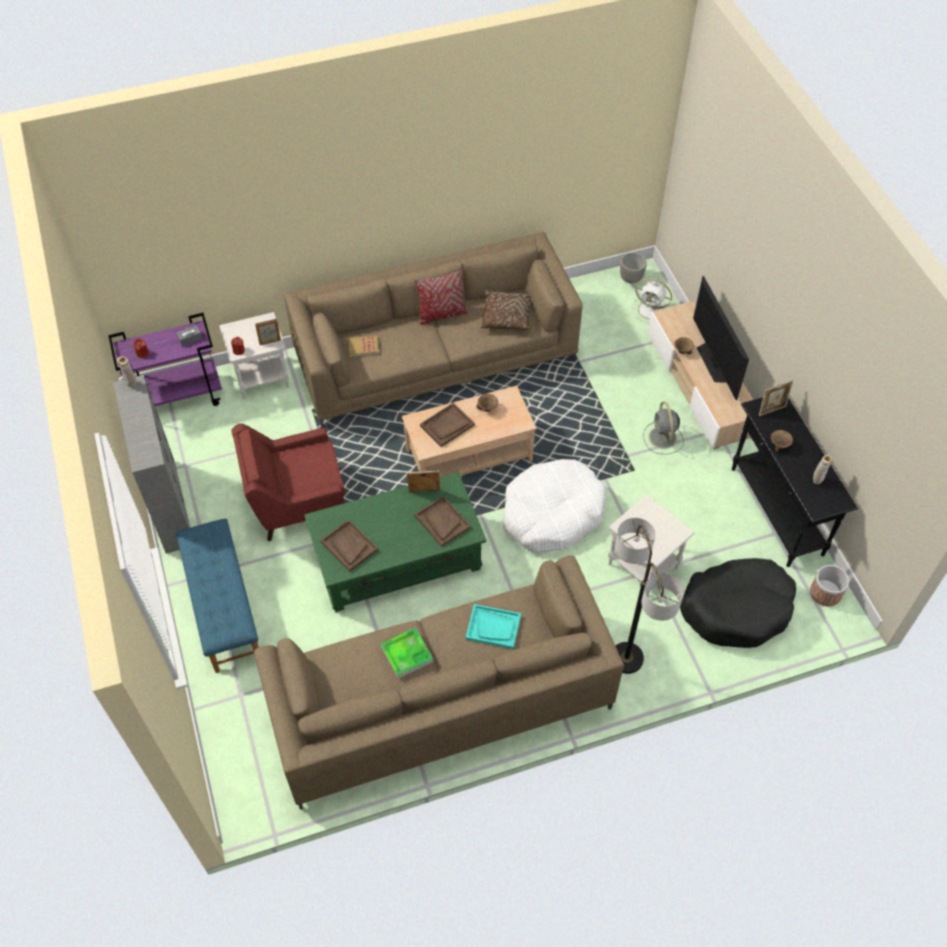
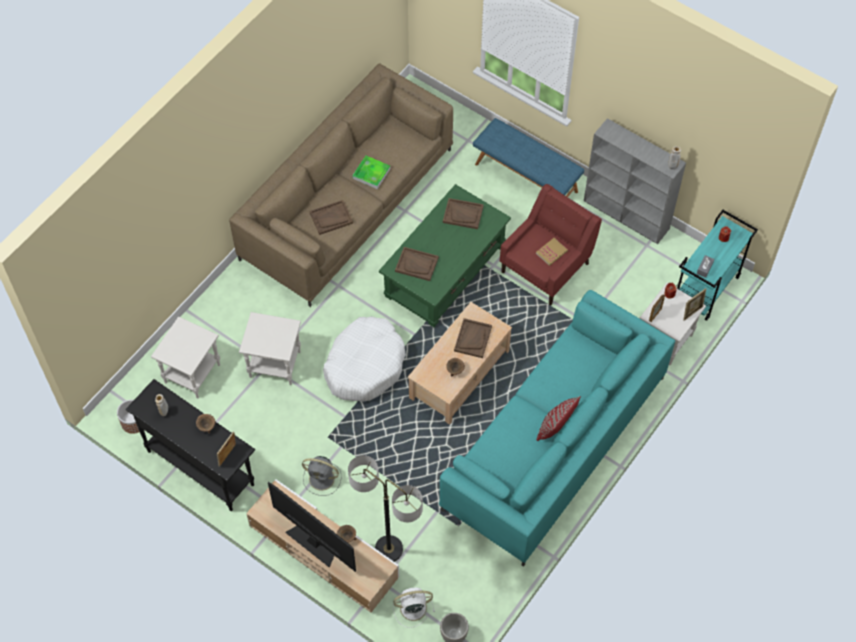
camera: 145 degrees right, 5 degrees up
purple cart [108,313,222,406] -> turquoise cart [676,210,758,321]
brown sofa [284,232,583,427] -> turquoise sofa [439,290,675,567]
book [348,335,379,357] -> book moved to [536,238,568,266]
picture frame [406,470,440,492] -> picture frame moved to [683,288,706,321]
turquoise tray [466,604,521,649] -> brown tray [310,200,353,235]
brown pillow [480,290,531,330] -> none
floor lamp [615,518,684,674] -> floor lamp moved to [348,455,423,562]
grey fan [643,401,684,454] -> grey fan turned 150 degrees clockwise [302,456,341,496]
black dog bed [680,558,796,648] -> white side table [151,316,220,398]

